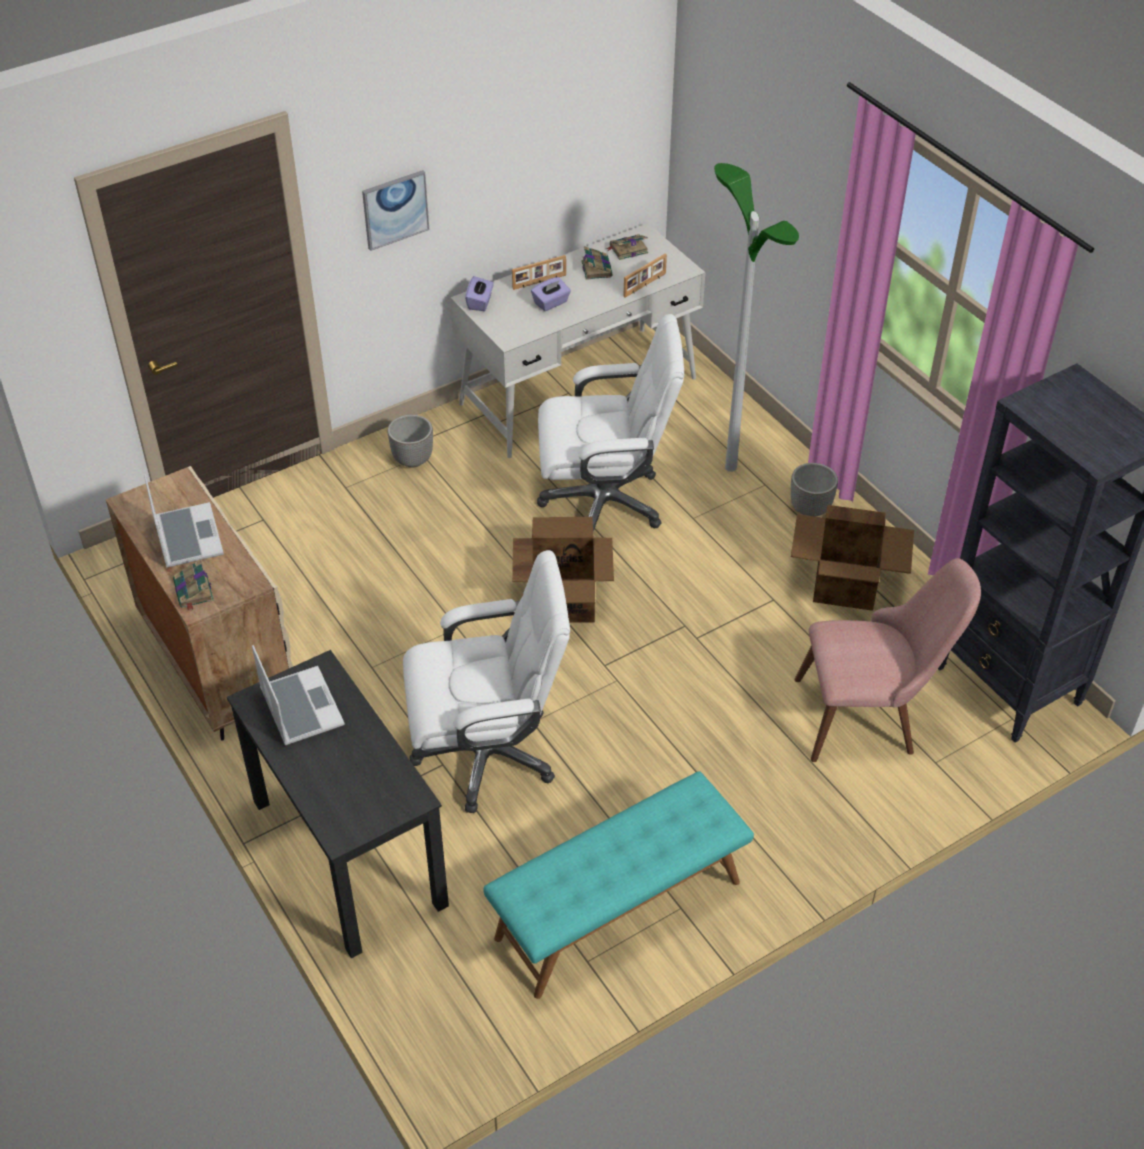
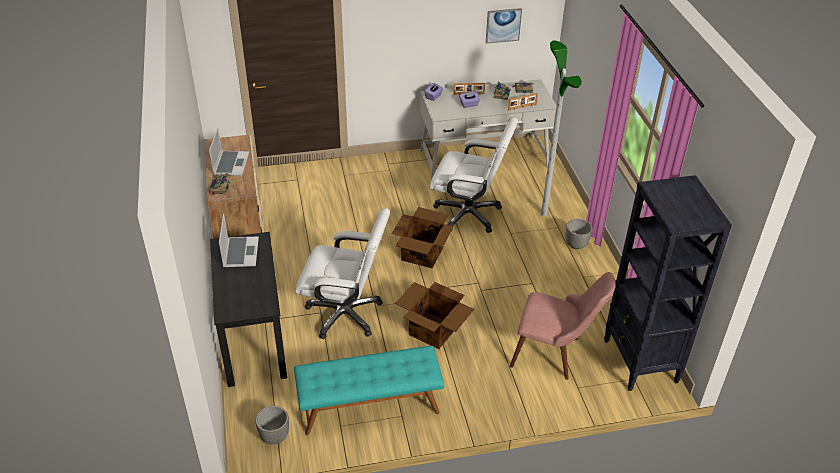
camera: 20 degrees right, 5 degrees down
picture [362,170,429,251] -> picture moved to [486,8,522,44]
planter [388,415,433,467] -> planter moved to [256,406,289,444]
cardboard box [791,505,914,611] -> cardboard box moved to [395,282,474,349]

